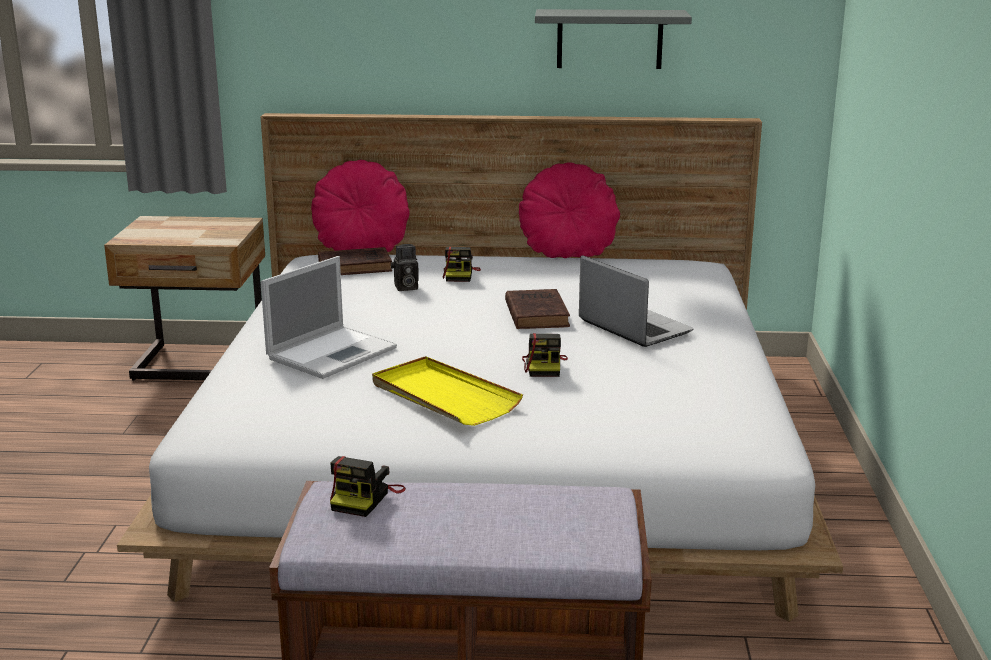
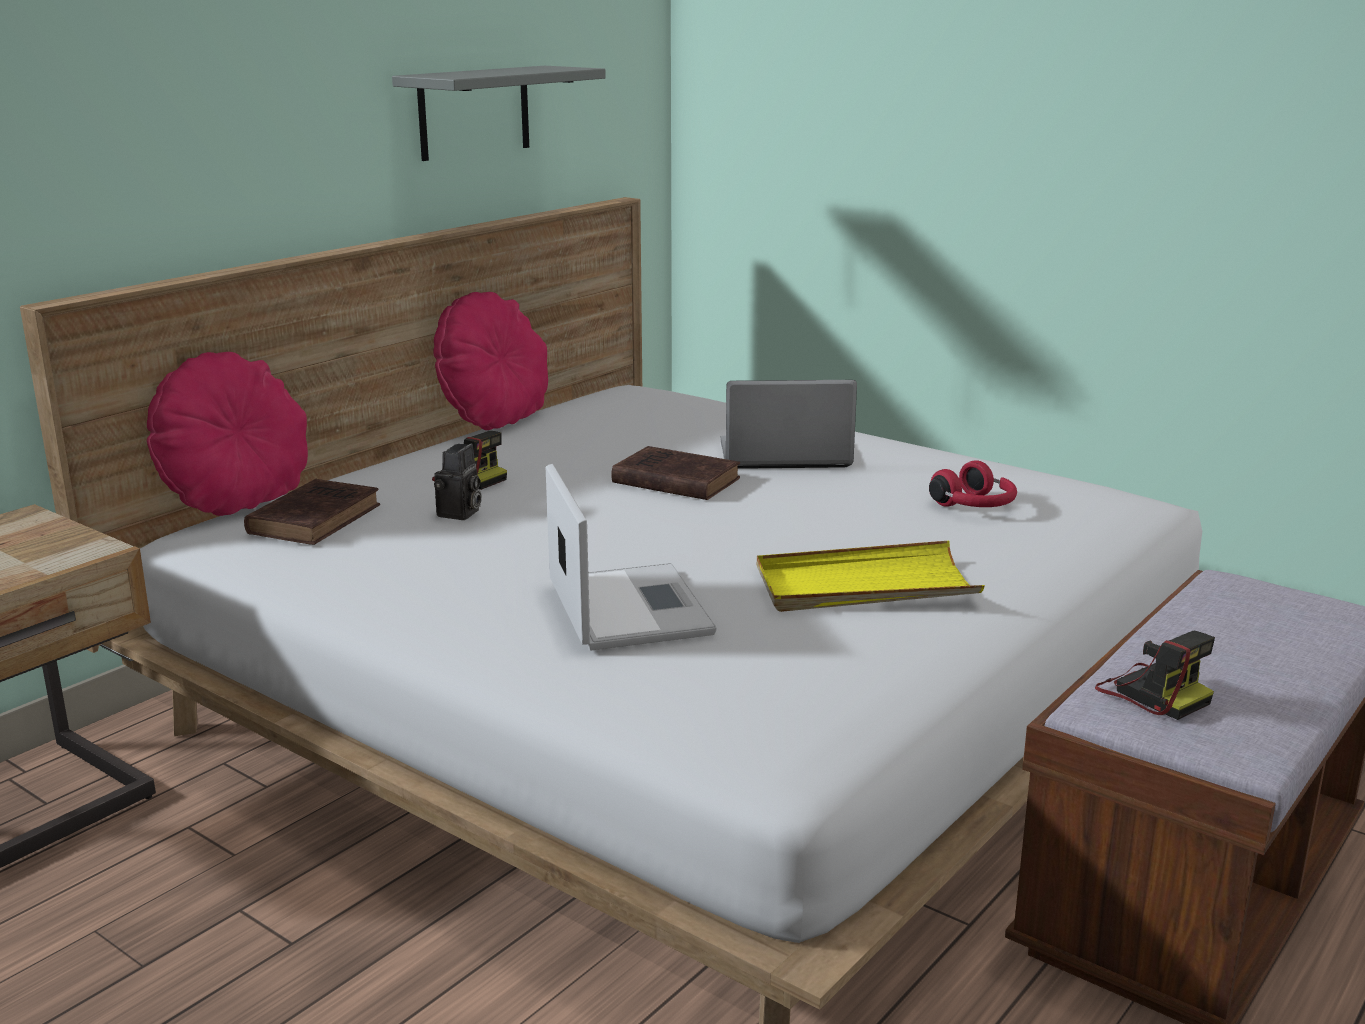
camera: 55 degrees left, 0 degrees up
camera [522,333,568,377] -> none
none -> red headphones [929,460,1017,507]

